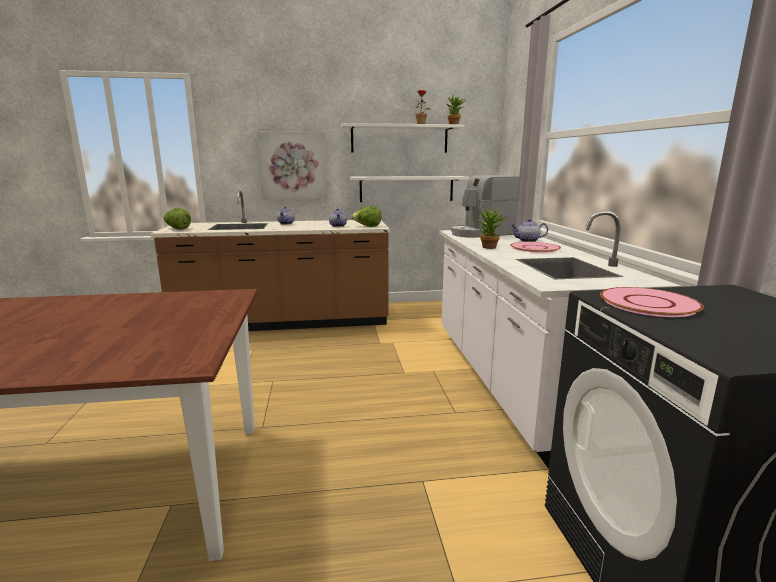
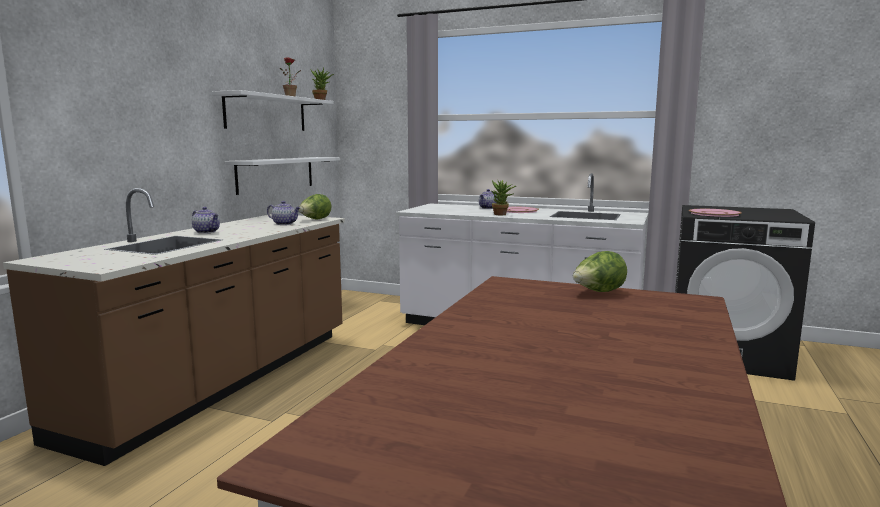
camera: 60 degrees left, 5 degrees down
lettuce [163,208,191,230] -> lettuce moved to [573,251,627,292]
picture [257,131,327,200] -> none
coffee machine [451,175,520,238] -> none

